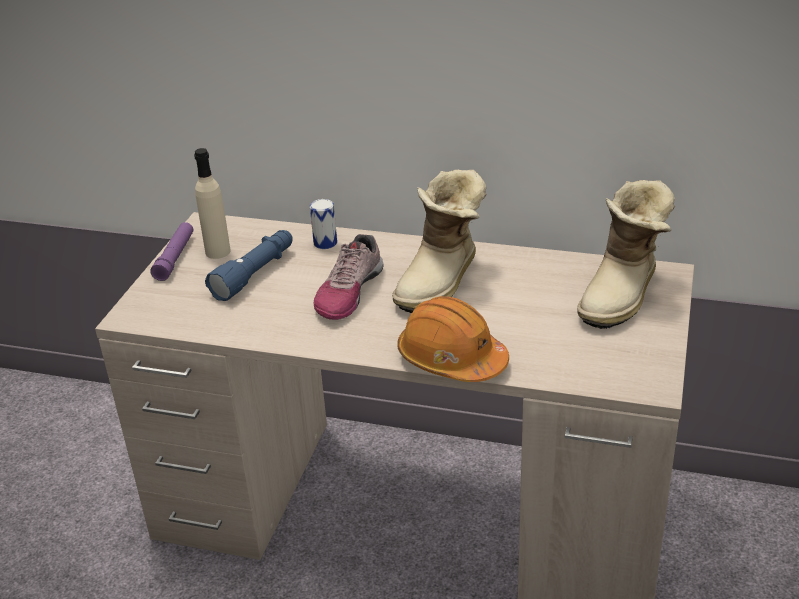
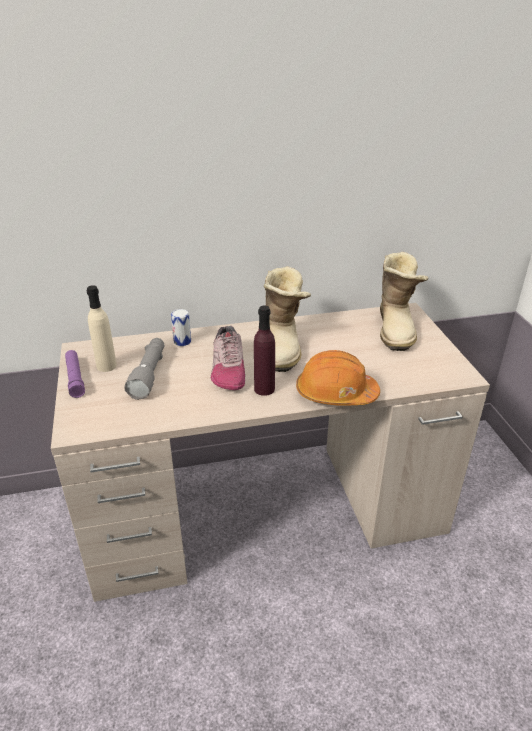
camera: 30 degrees left, 0 degrees up
blue flashlight [205,230,293,301] -> grey flashlight [124,338,164,400]
none -> purple bottle [254,306,275,396]

